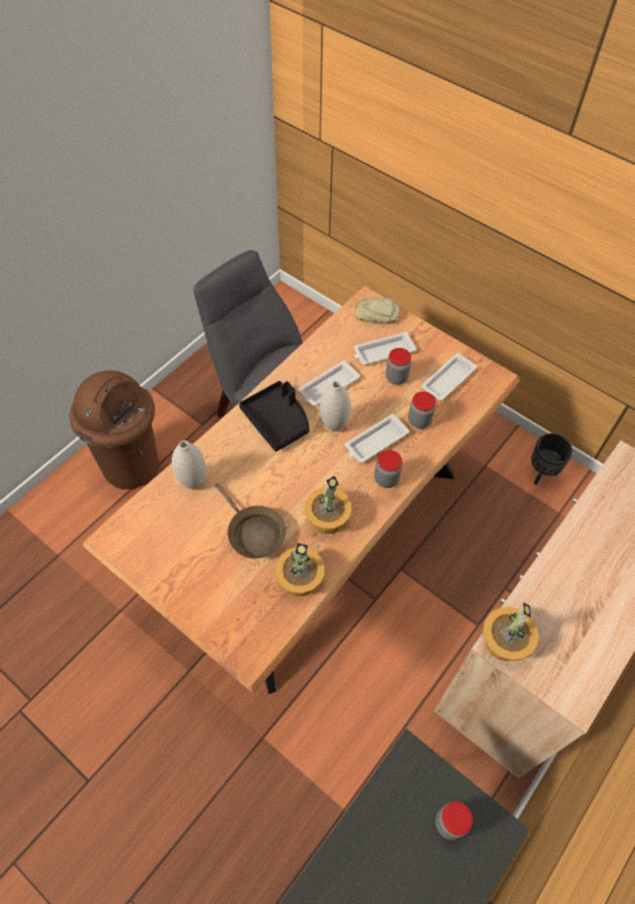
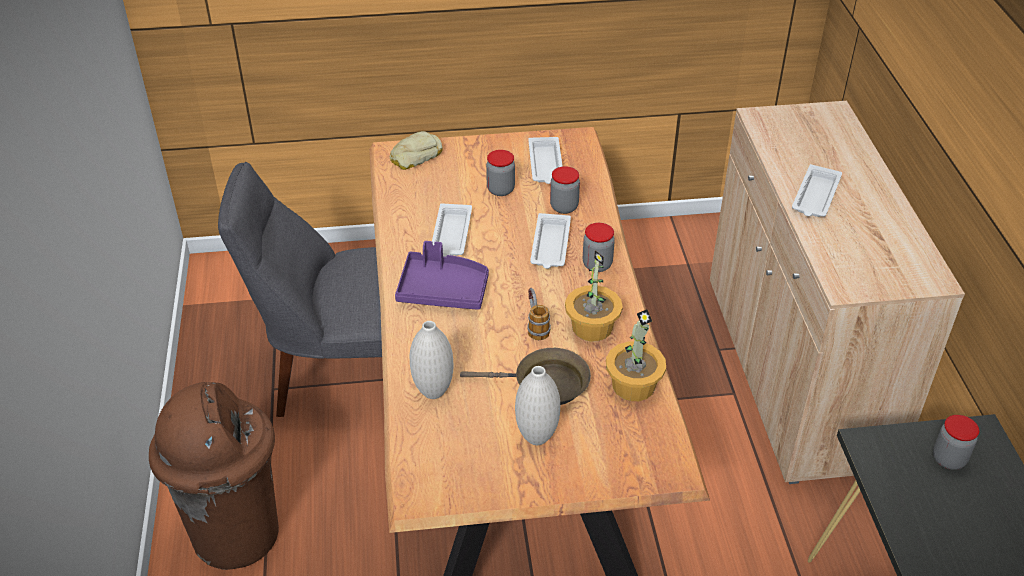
camera: 45 degrees left, 15 degrees down
black tray [239,381,309,452] -> purple tray [395,241,489,310]
white vase [319,381,351,431] -> white vase moved to [515,366,560,445]
white tray [354,332,416,365] -> white tray moved to [792,164,842,217]
potted plant [483,602,539,661] -> none
black planter [531,433,573,485] -> none
none -> mug [527,288,551,340]

